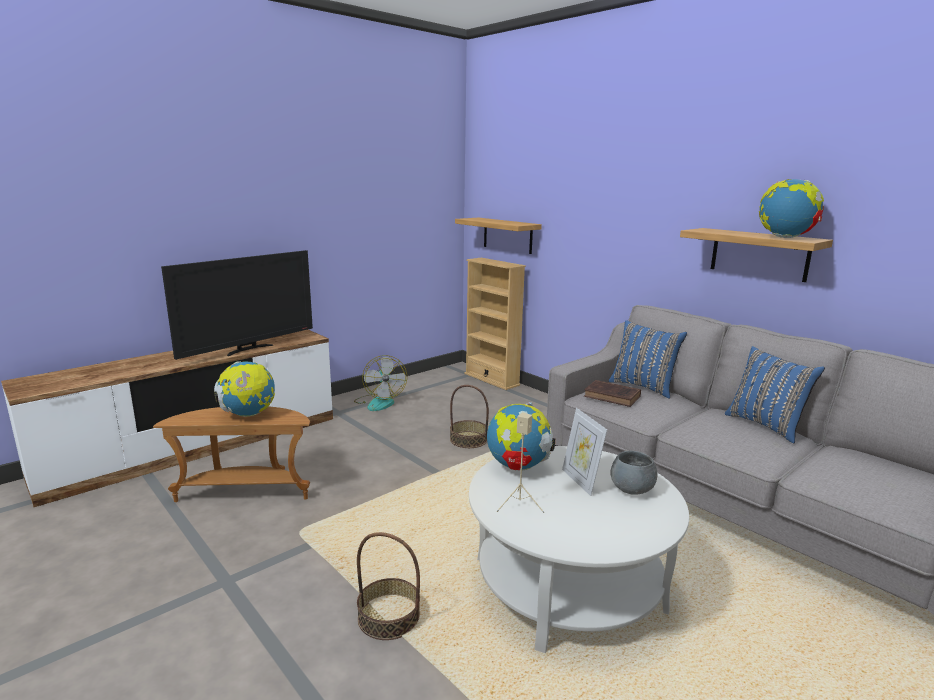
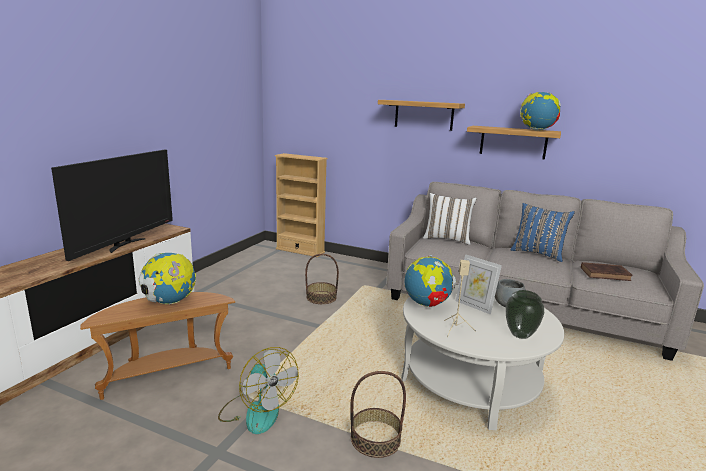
camera: 25 degrees left, 0 degrees up
fan [354,355,407,411] -> fan moved to [218,347,299,434]
shelf [455,218,542,254] -> shelf moved to [378,100,465,131]
brown book [584,380,641,407] -> brown book moved to [581,262,633,281]
blue pillow [609,320,687,399] -> white pillow [423,193,476,245]
none -> vase [506,290,544,339]

